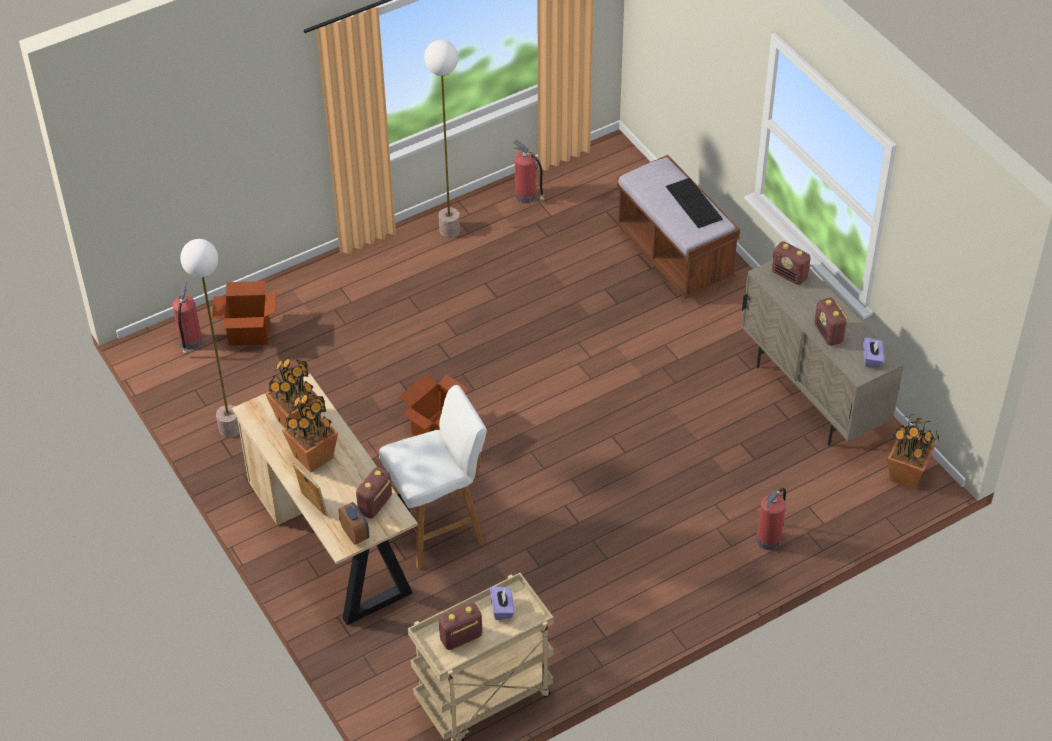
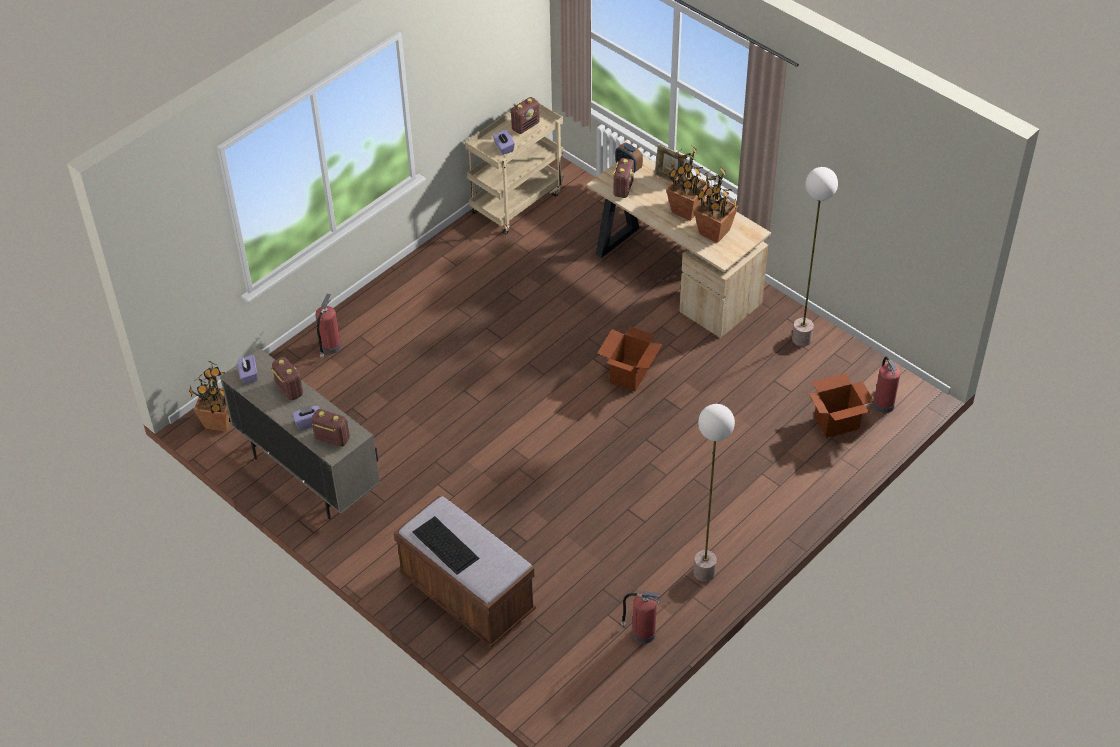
camera: 165 degrees right, 0 degrees up
white stool [379,385,487,569] -> none
none -> purple tissue box [292,405,320,430]

